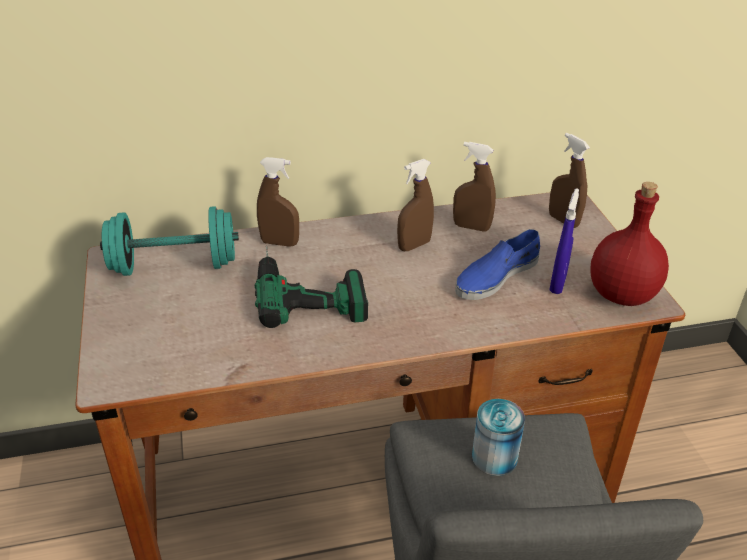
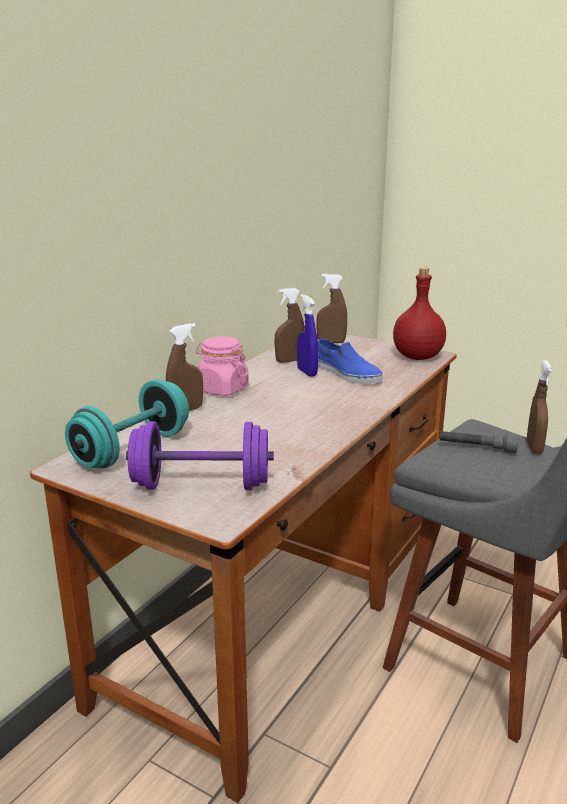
camera: 45 degrees left, 15 degrees down
power drill [255,246,368,328] -> none
brown spray bottle [397,159,434,251] -> brown spray bottle moved to [526,360,552,454]
blue shoe [455,229,540,300] -> blue shoe turned 45 degrees counterclockwise [318,339,382,384]
can [472,399,525,476] -> grey flashlight [440,431,518,453]
blue spray bottle [549,188,579,294] -> blue spray bottle moved to [297,294,318,377]
none -> purple dumbbell [126,421,274,490]
none -> pink jar [196,336,249,396]

